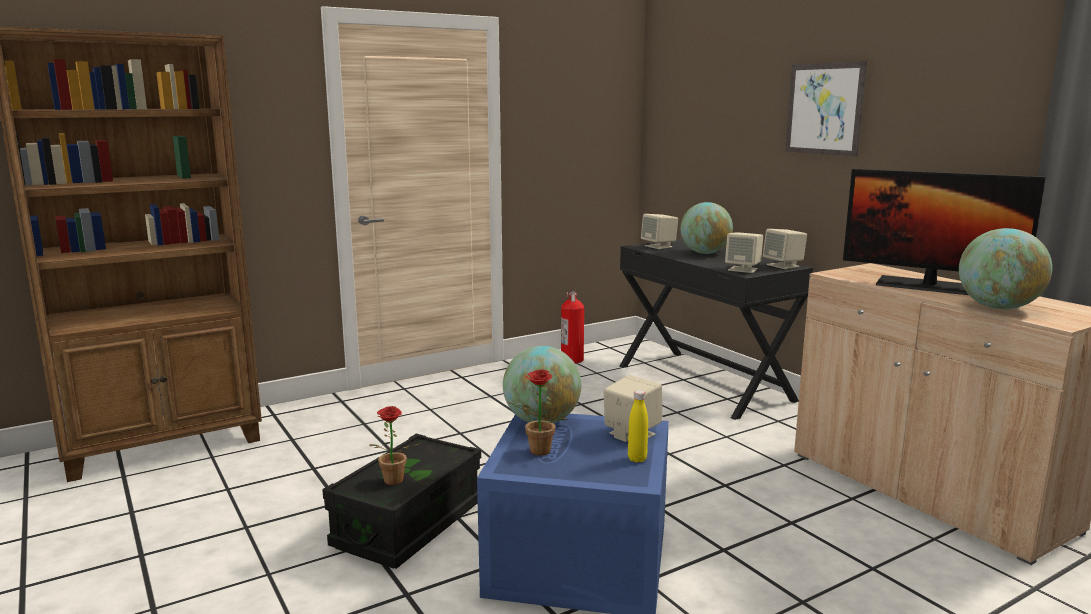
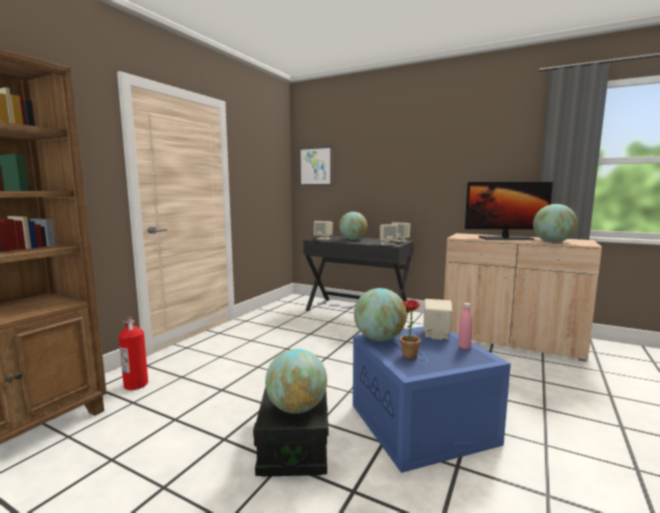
camera: 30 degrees left, 5 degrees down
potted plant [370,406,422,485] -> globe [265,349,327,414]
fire extinguisher [561,289,584,364] -> fire extinguisher moved to [119,317,148,390]
yellow bottle [628,390,648,463] -> pink bottle [458,303,472,349]
picture [785,61,867,156] -> picture moved to [298,145,333,186]

